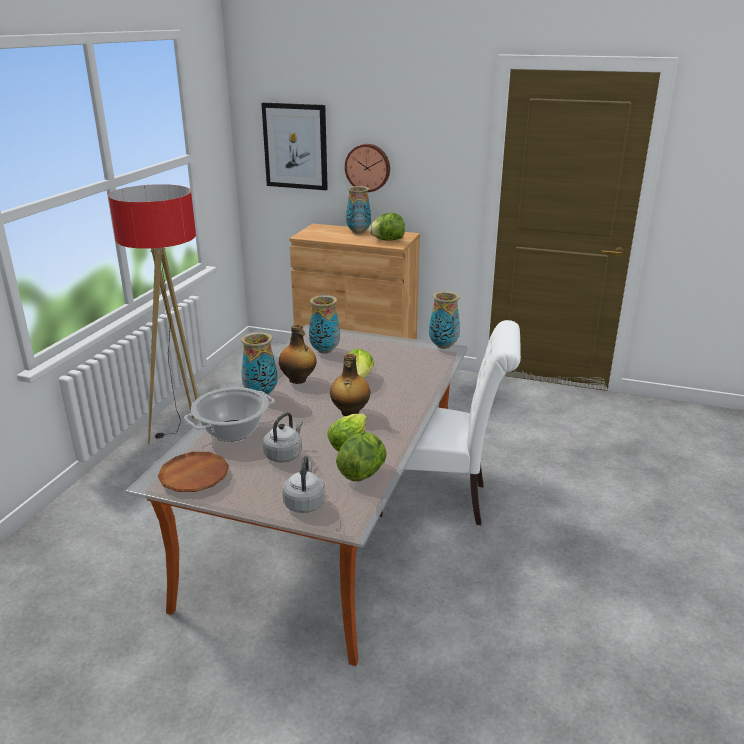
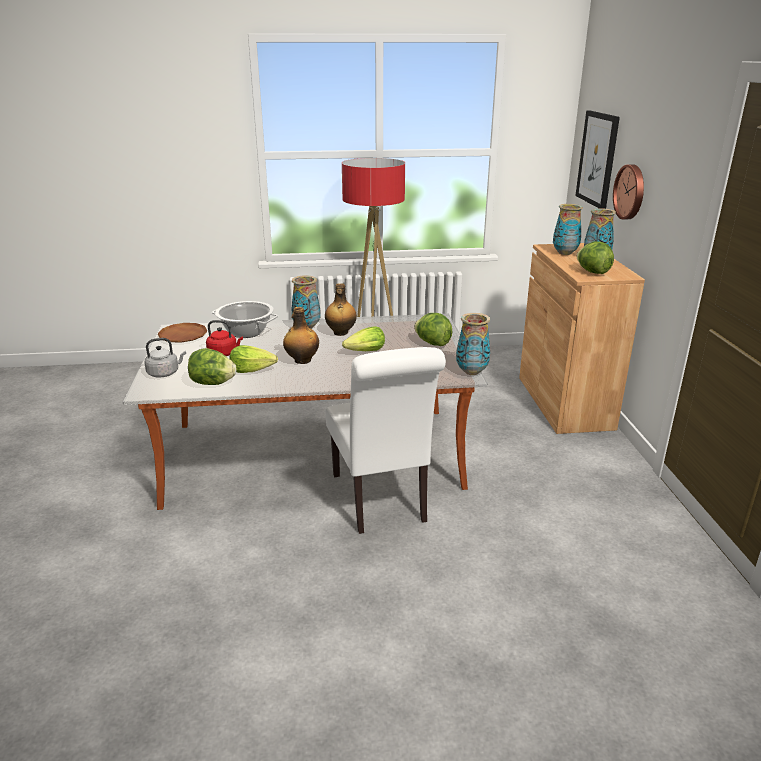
camera: 65 degrees right, 0 degrees up
grey kettle [263,412,303,462] -> red kettle [206,320,243,356]
vase [309,295,340,354] -> vase moved to [553,204,583,255]
none -> lettuce [414,313,452,346]

